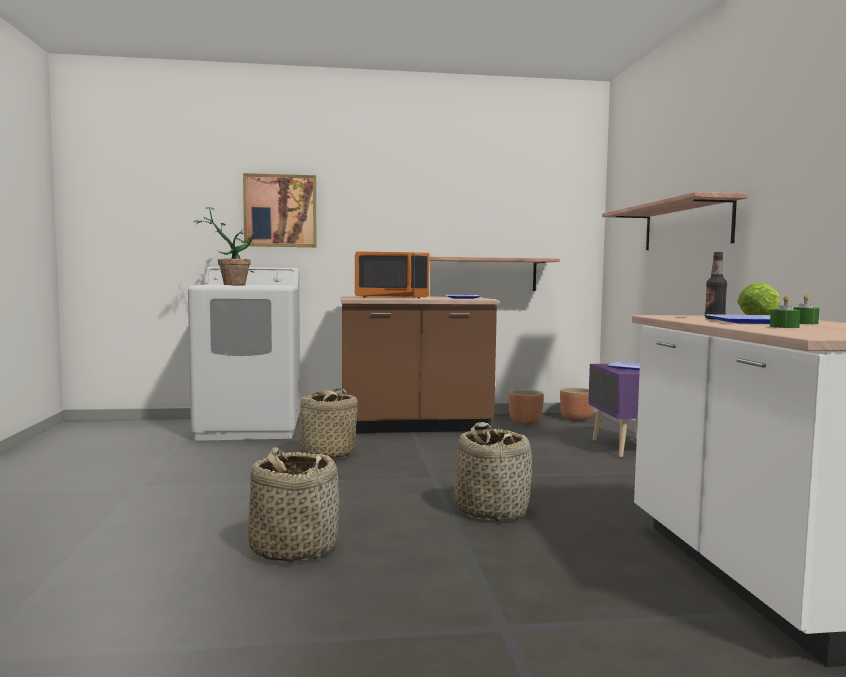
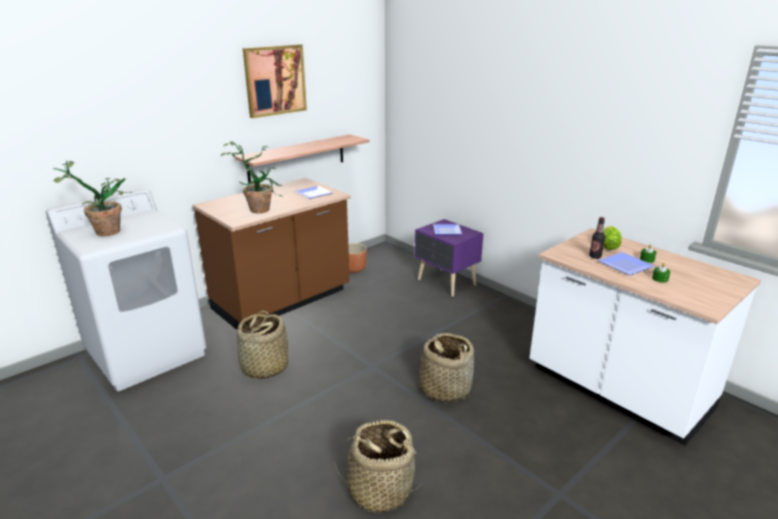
camera: 35 degrees left, 20 degrees up
picture [243,173,316,247] -> picture moved to [243,44,307,118]
orange microwave [355,251,430,298] -> potted plant [221,142,283,213]
brown planter [560,387,594,421] -> none
shelf [602,192,747,250] -> none

